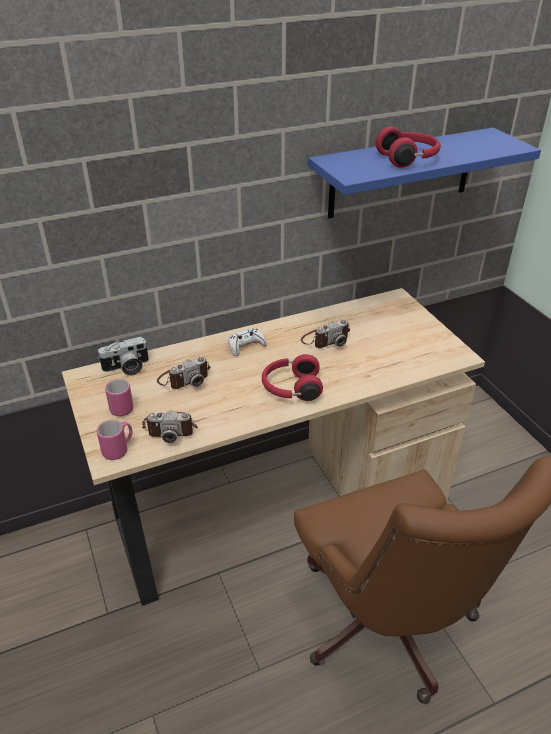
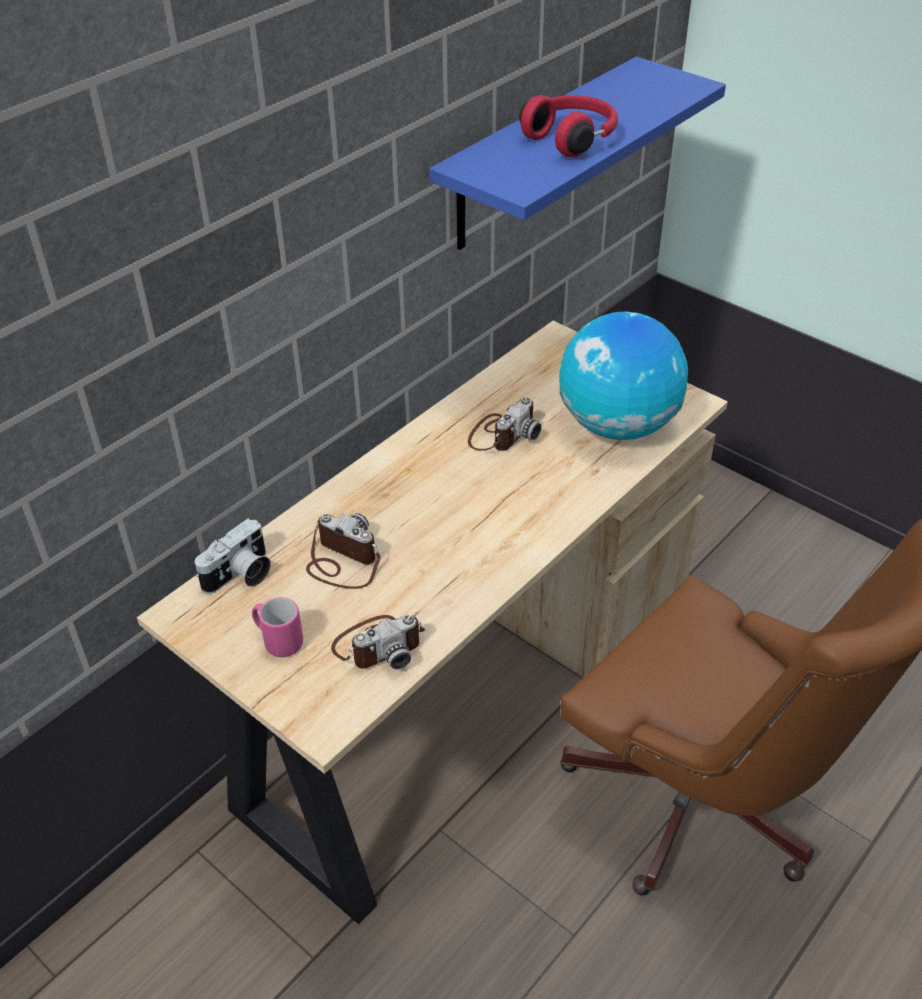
camera: 25 degrees left, 5 degrees up
pink mug [97,420,133,460] -> none
camera [157,357,210,389] -> camera turned 90 degrees counterclockwise [306,513,381,589]
white game controller [228,328,267,356] -> none
red headphones [262,354,323,401] -> none
none -> globe [559,311,688,440]

